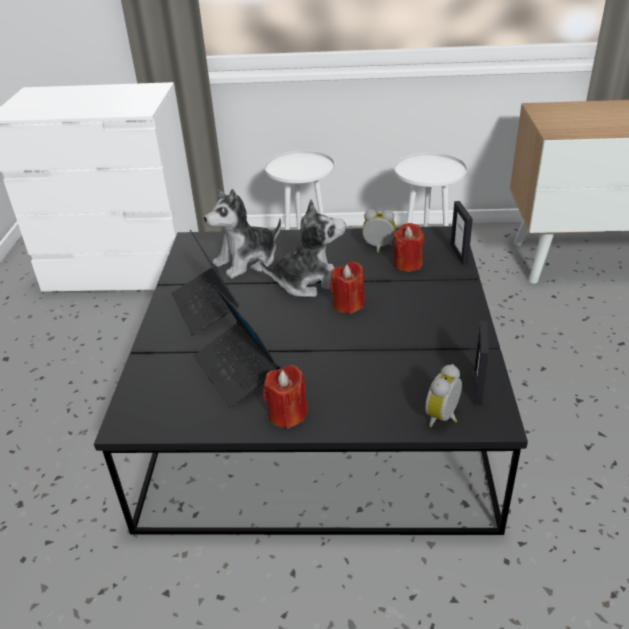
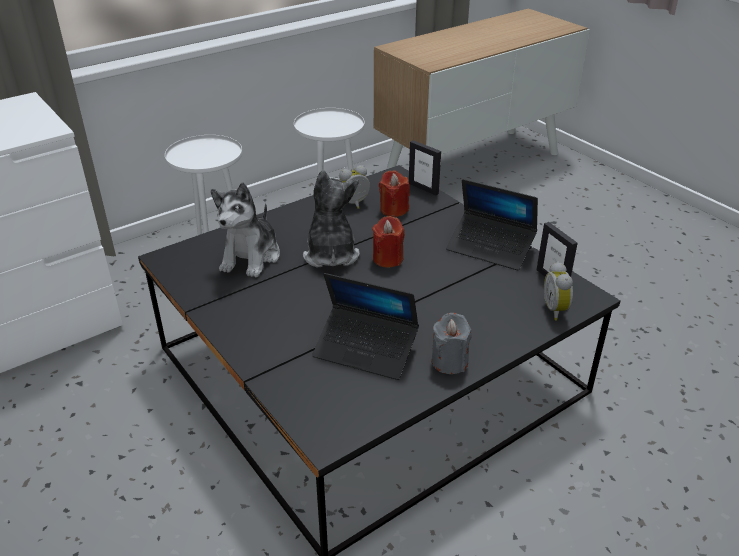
camera: 40 degrees left, 0 degrees up
laptop [172,230,239,336] -> laptop moved to [446,179,538,270]
plush toy [260,199,345,297] -> plush toy turned 45 degrees counterclockwise [303,170,360,267]
red candle [263,365,308,429] -> grey candle [432,313,472,374]

